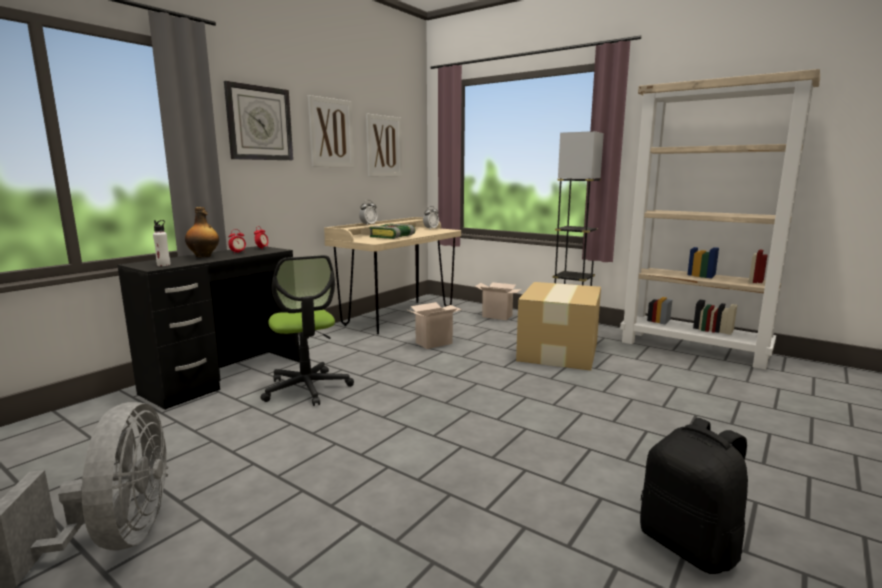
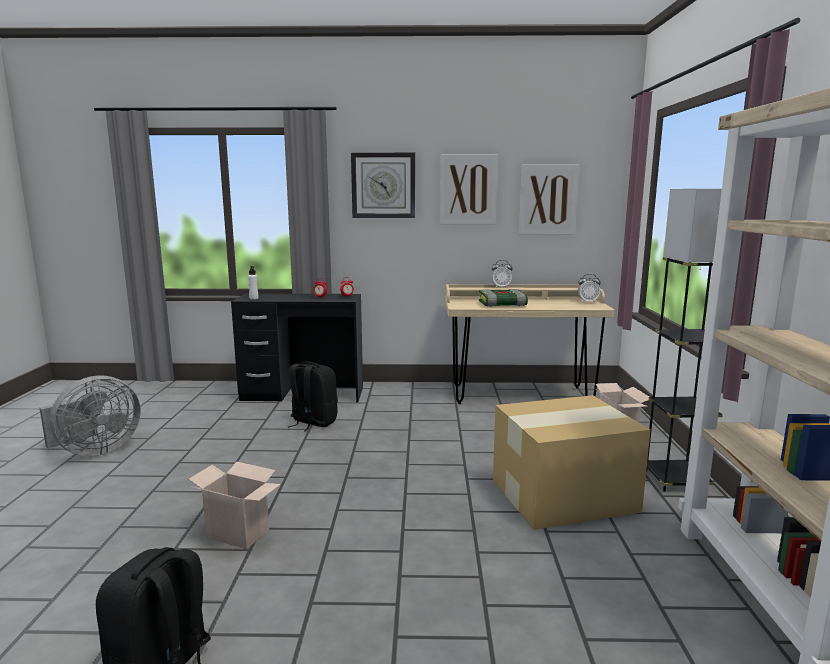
camera: 55 degrees right, 0 degrees up
bottle [185,207,219,258] -> none
office chair [261,255,354,406] -> black backpack [288,361,338,432]
cardboard box [406,302,462,349] -> cardboard box moved to [189,462,281,549]

